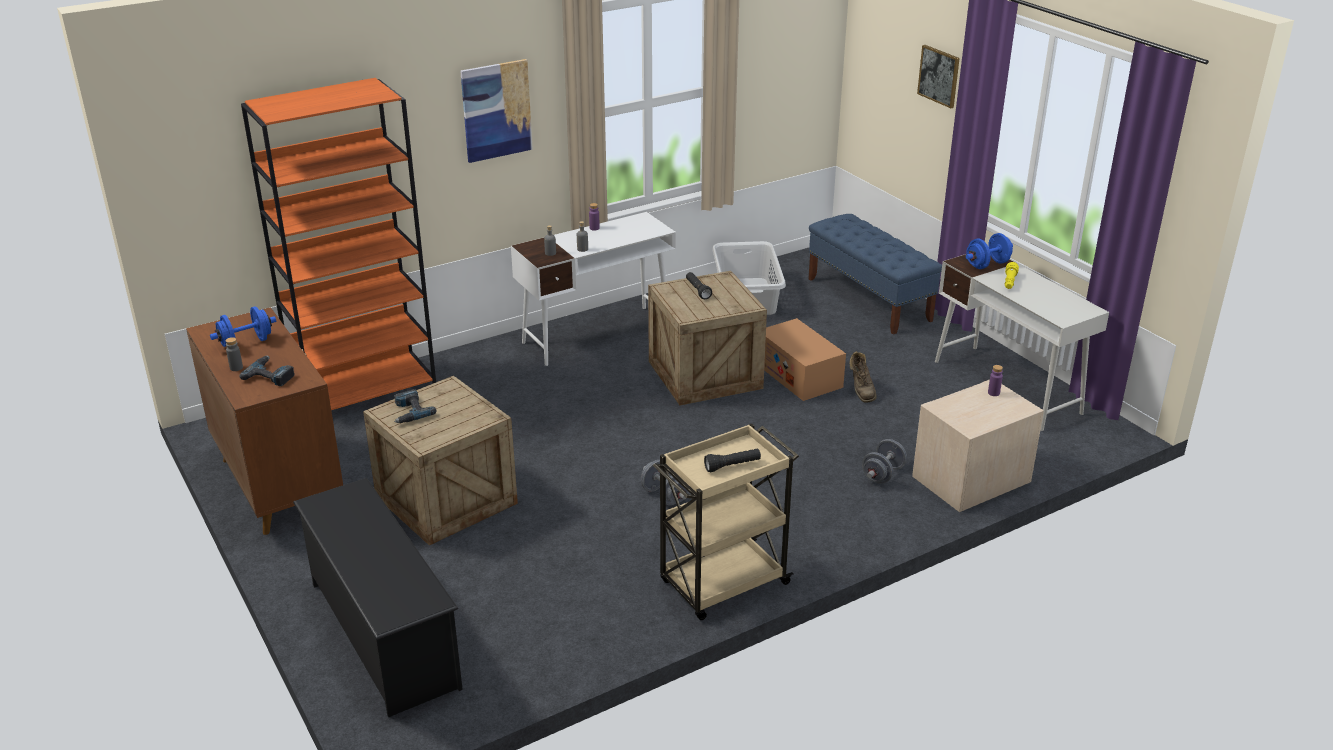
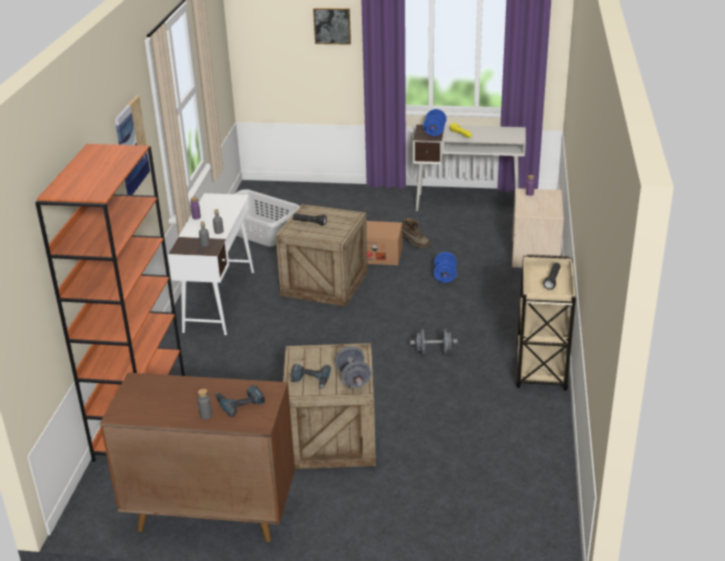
camera: 50 degrees left, 0 degrees up
blue dumbbell [210,306,276,347] -> blue dumbbell moved to [434,252,457,283]
black shoe rack [293,478,463,717] -> none
blue bench [809,214,942,335] -> none
grey dumbbell [862,439,907,484] -> grey dumbbell moved to [335,346,371,388]

